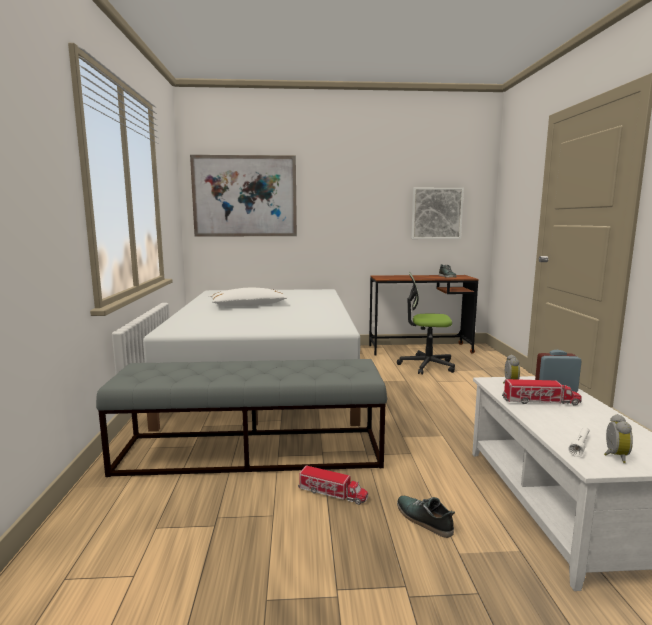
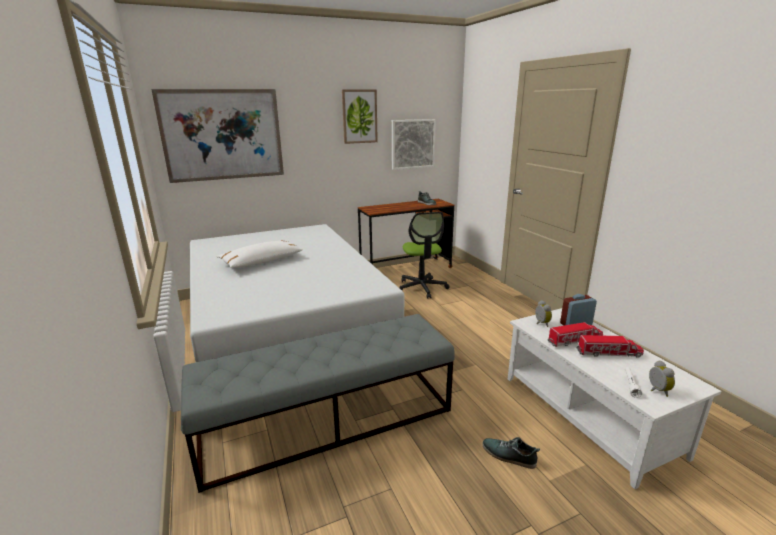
camera: 20 degrees left, 10 degrees up
toy truck [298,465,368,505] -> toy truck moved to [576,335,644,358]
office chair [397,272,455,375] -> office chair turned 90 degrees counterclockwise [400,212,450,299]
none -> picture [342,89,378,144]

